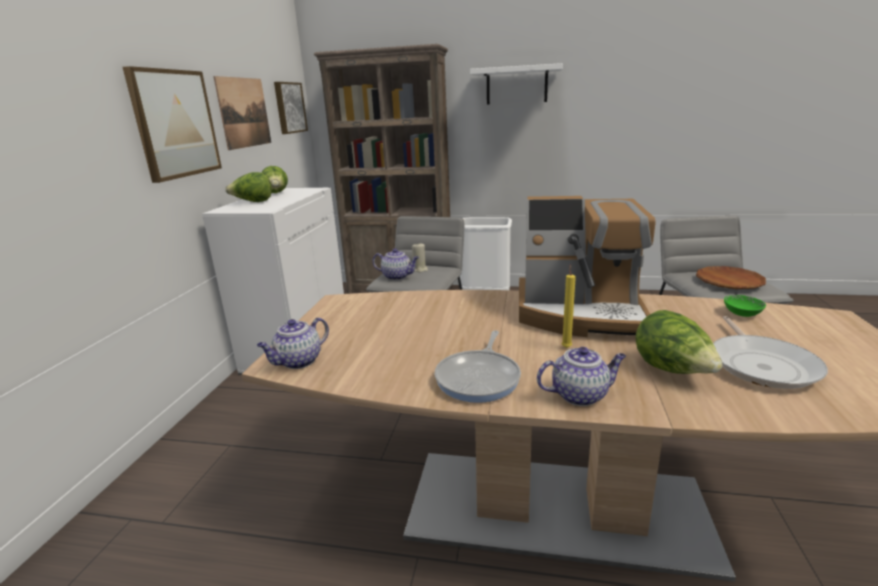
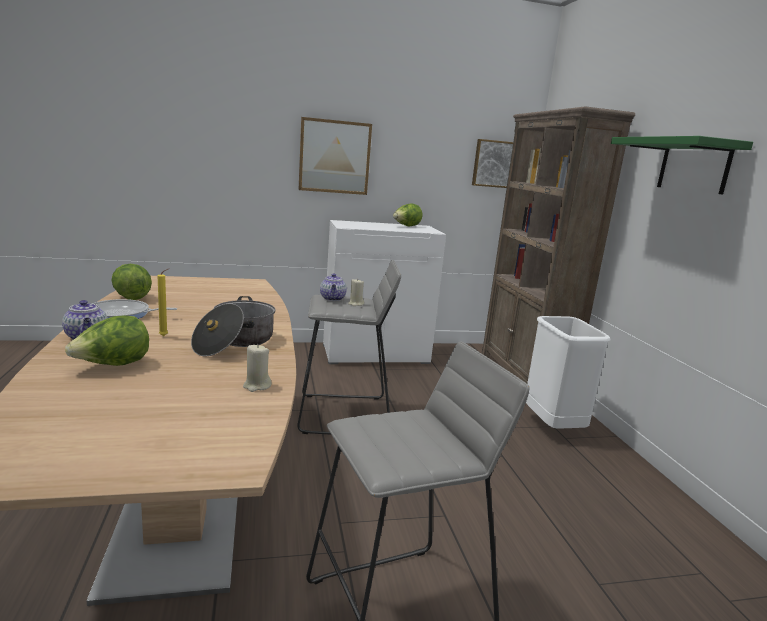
camera: 65 degrees right, 5 degrees down
picture [214,76,271,150] -> none
lettuce [225,172,272,202] -> lettuce moved to [111,264,152,300]
teapot [257,318,329,369] -> none
white shelf [470,63,563,105] -> green shelf [611,136,753,195]
coffee machine [519,196,656,337] -> cooking pot [191,296,276,357]
brown plate [696,266,766,289] -> none
frying pan [713,316,828,389] -> none
green bowl [724,295,766,317] -> none
none -> beige candle [243,344,272,392]

